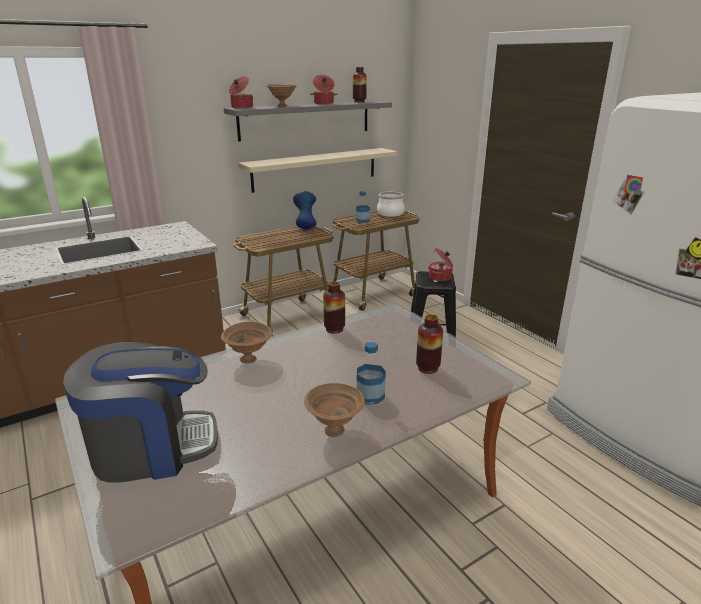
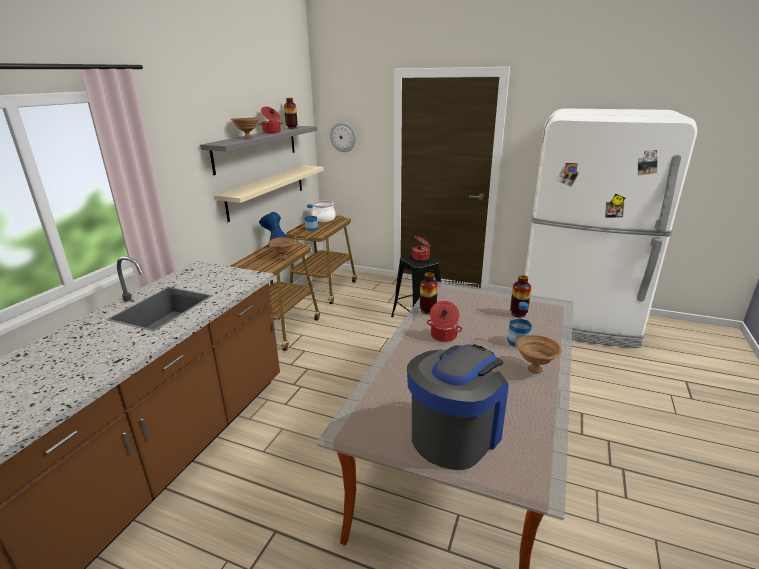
camera: 35 degrees left, 0 degrees up
brown bowl [221,322,273,363] -> brown bowl moved to [268,237,296,259]
cooking pot [229,76,253,109] -> cooking pot moved to [427,301,462,342]
none -> wall clock [330,122,356,152]

